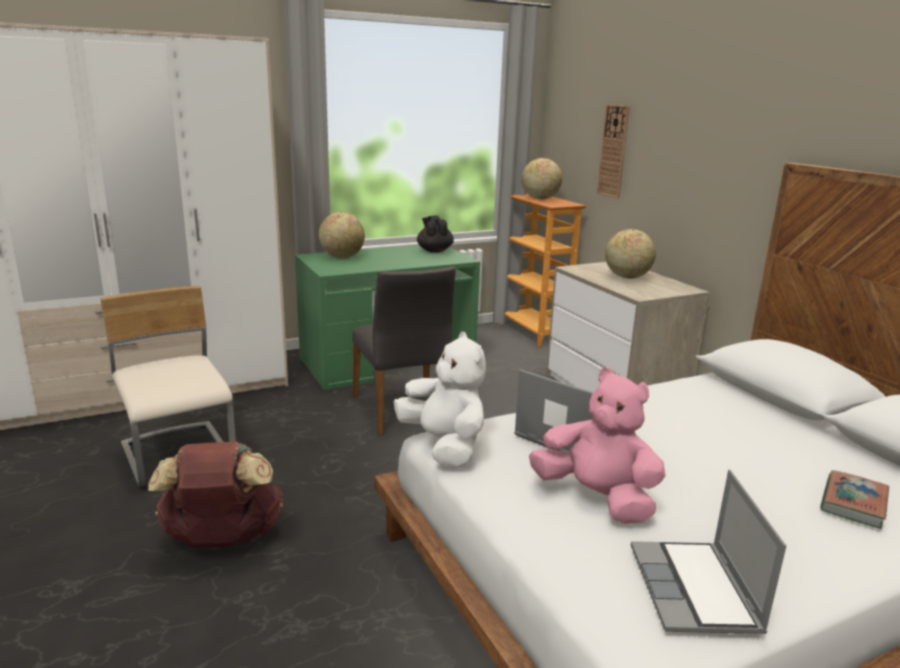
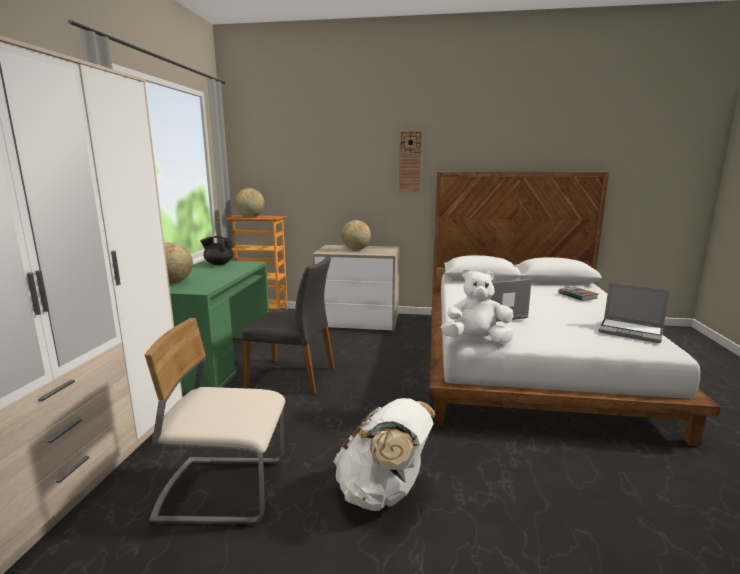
camera: 55 degrees left, 5 degrees down
brown backpack [148,442,284,548] -> white backpack [333,398,435,511]
pink plush toy [529,368,666,524] -> none
wall clock [597,104,630,199] -> wall clock moved to [399,131,422,192]

